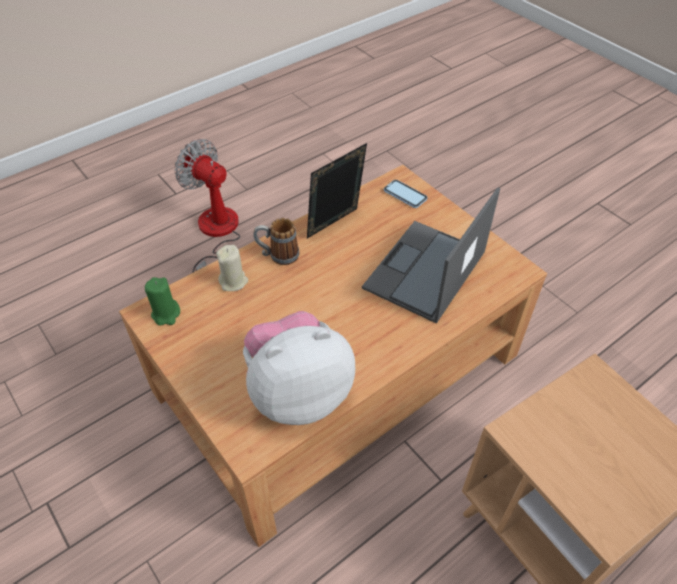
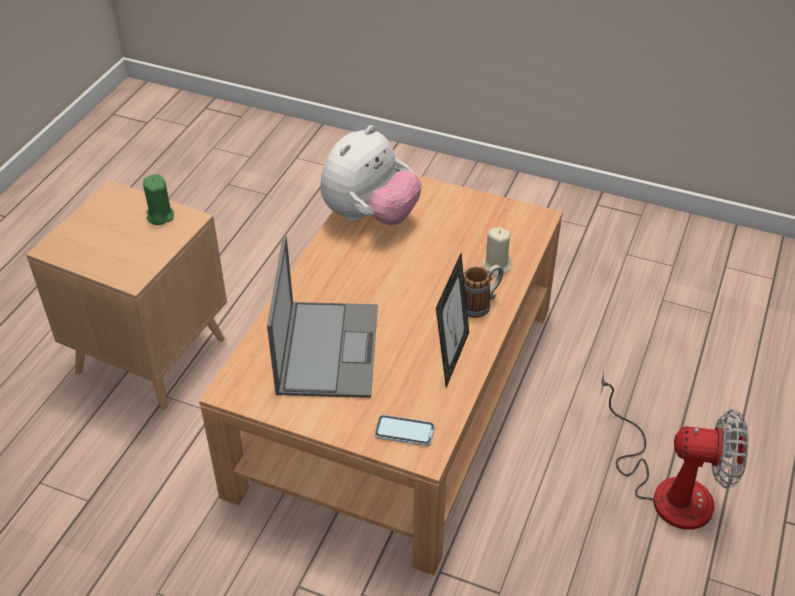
camera: 150 degrees right, 5 degrees down
green candle [145,277,180,326] -> green candle moved to [143,174,174,225]

